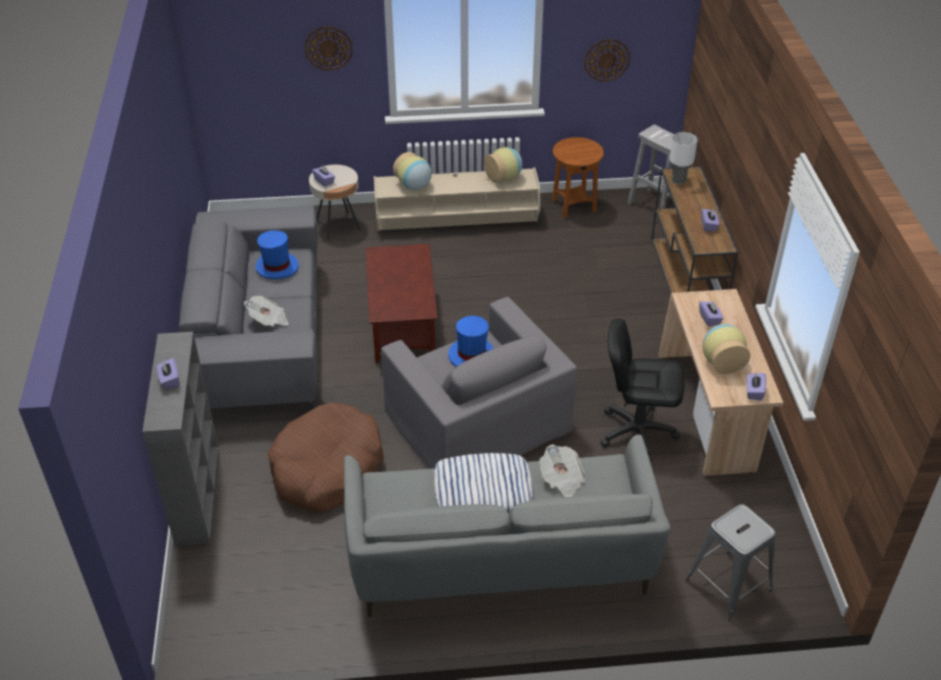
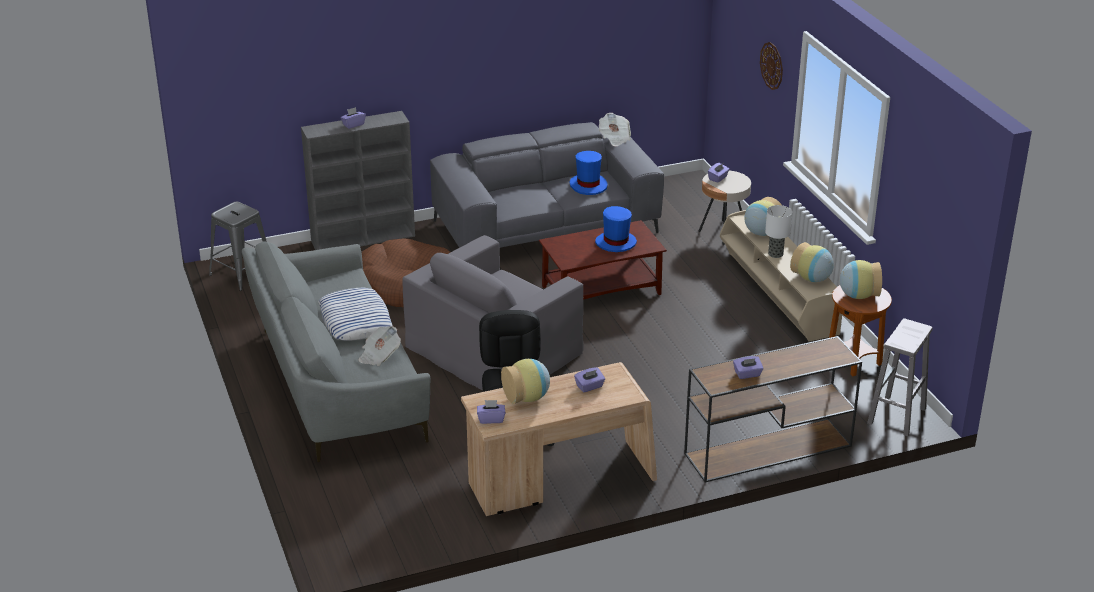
camera: 75 degrees right, 10 degrees down
newspaper [244,296,288,327] -> newspaper moved to [599,113,631,146]
blue hat [448,316,494,367] -> blue hat moved to [595,206,637,252]
wall clock [584,39,630,82] -> none
table lamp [669,132,698,185] -> table lamp moved to [765,205,792,258]
grey stool [685,504,776,622] -> grey stool moved to [209,202,267,291]
none -> vase [840,260,882,299]

